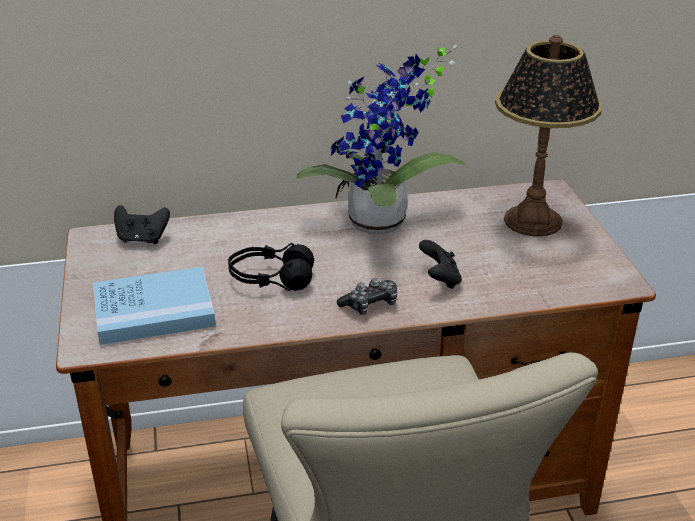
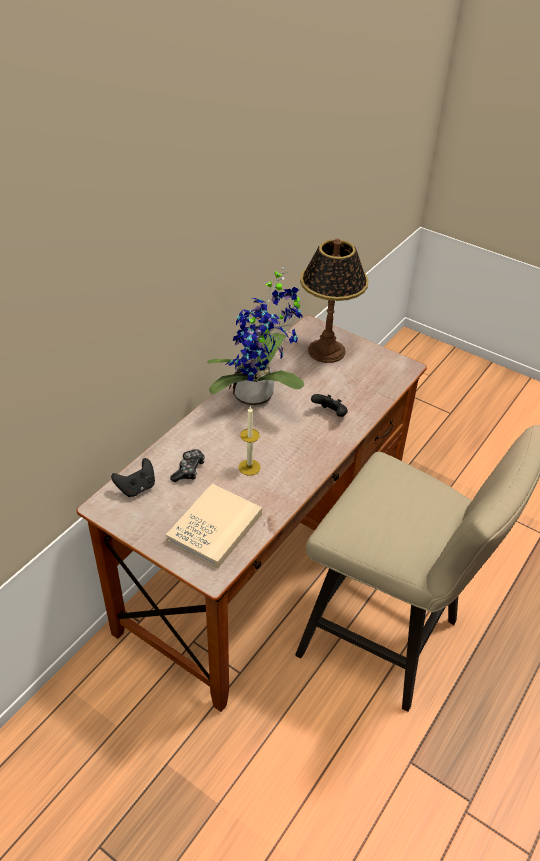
camera: 45 degrees left, 10 degrees up
blue book [93,267,216,345] -> beige book [166,484,262,569]
black headphones [228,243,314,291] -> candle [239,406,261,476]
game controller [337,278,397,315] -> game controller moved to [170,449,205,482]

